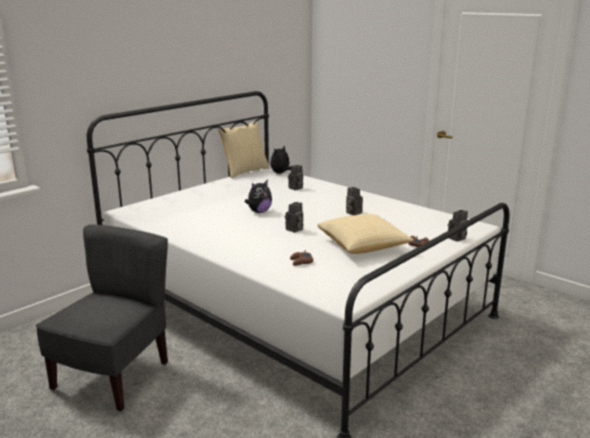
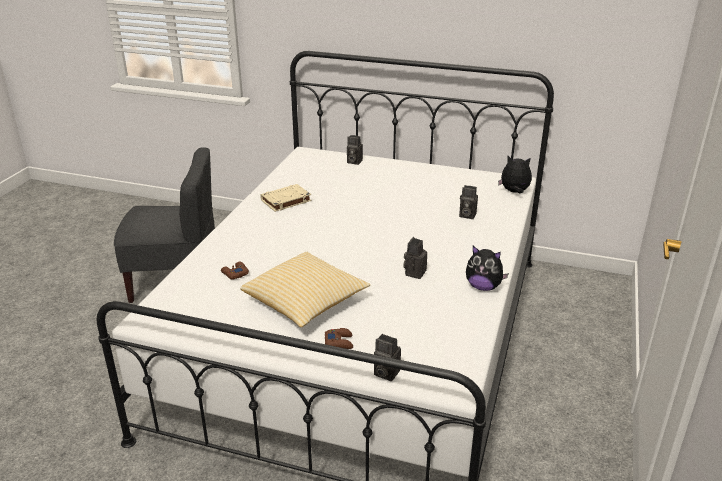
camera: 65 degrees right, 10 degrees up
pillow [218,121,270,178] -> none
plush toy [245,180,272,213] -> plush toy moved to [466,246,509,291]
camera [285,202,303,233] -> camera moved to [347,135,363,165]
none -> beige book [260,184,311,212]

